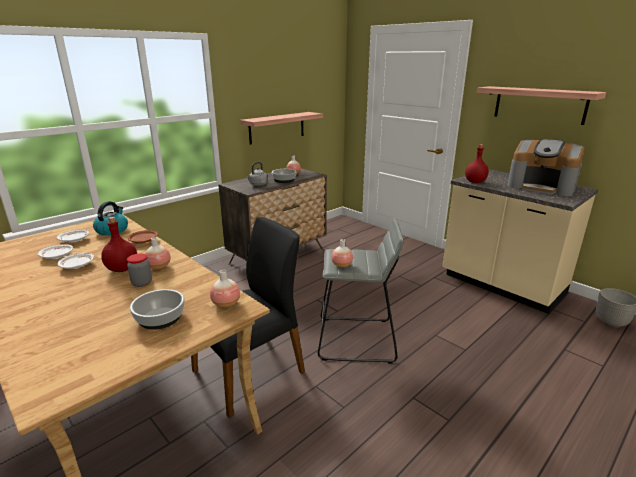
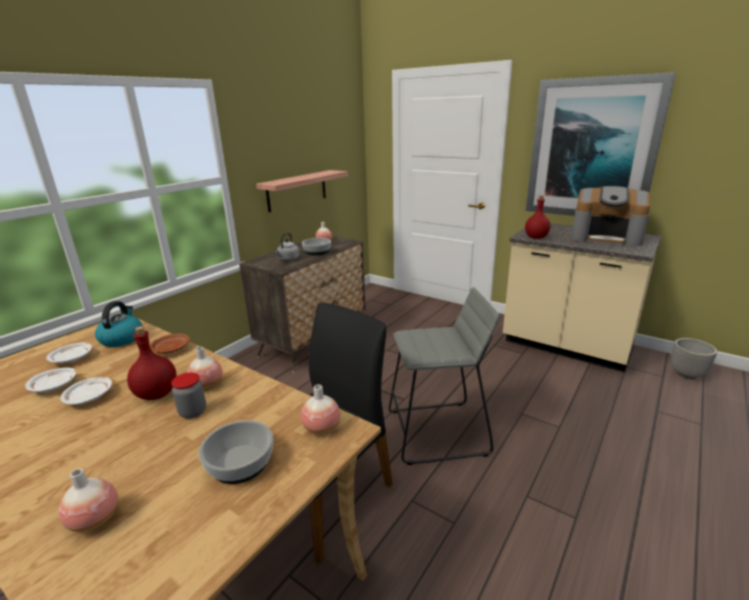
camera: 10 degrees left, 0 degrees up
vase [331,239,353,268] -> vase moved to [59,468,118,532]
shelf [477,86,606,125] -> picture [526,72,676,216]

